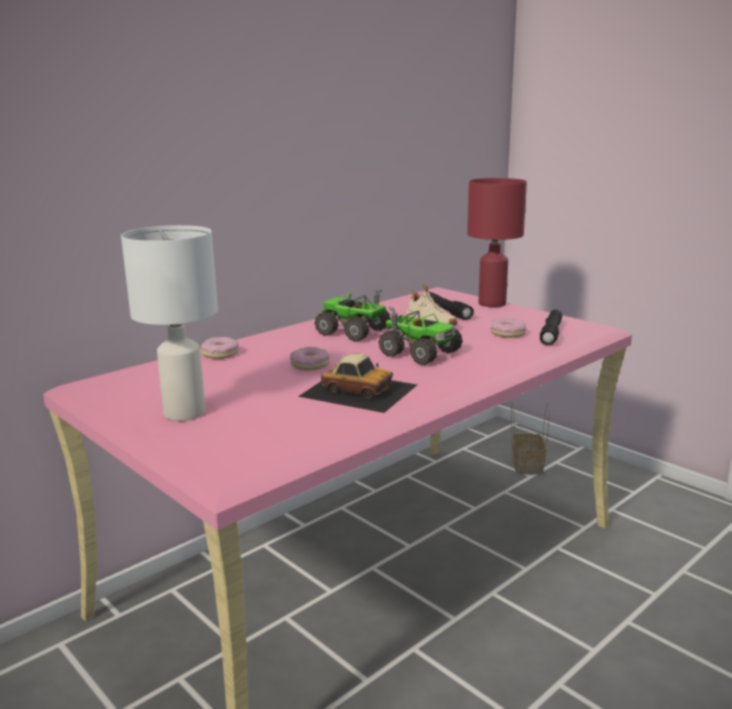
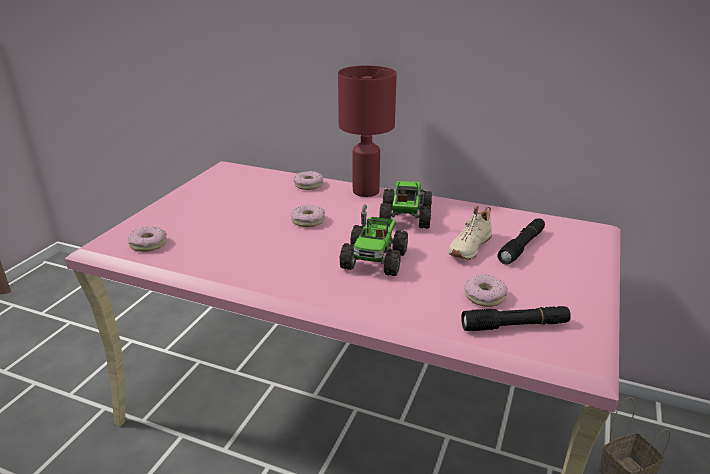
camera: 65 degrees right, 10 degrees up
white table lamp [121,225,218,421] -> none
toy car [298,354,417,413] -> none
red table lamp [467,178,527,307] -> red table lamp moved to [338,65,397,197]
none -> donut [128,227,167,252]

